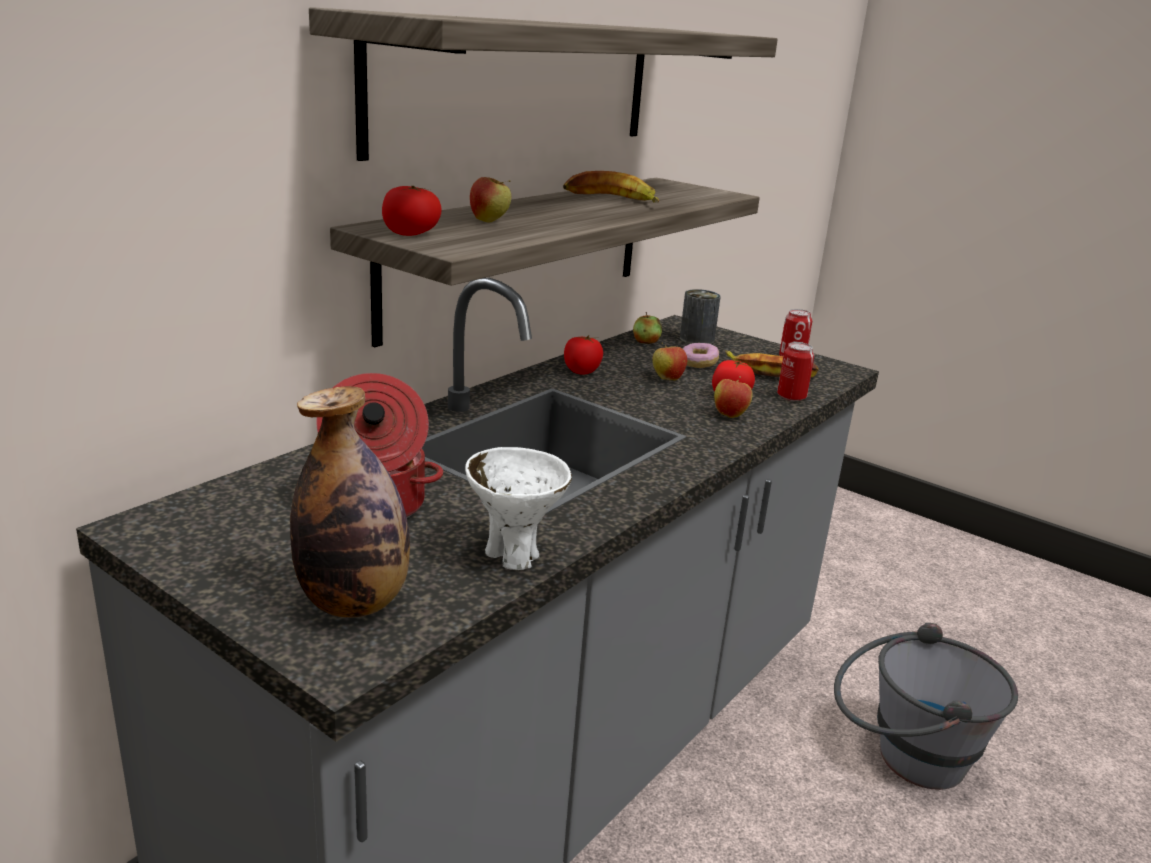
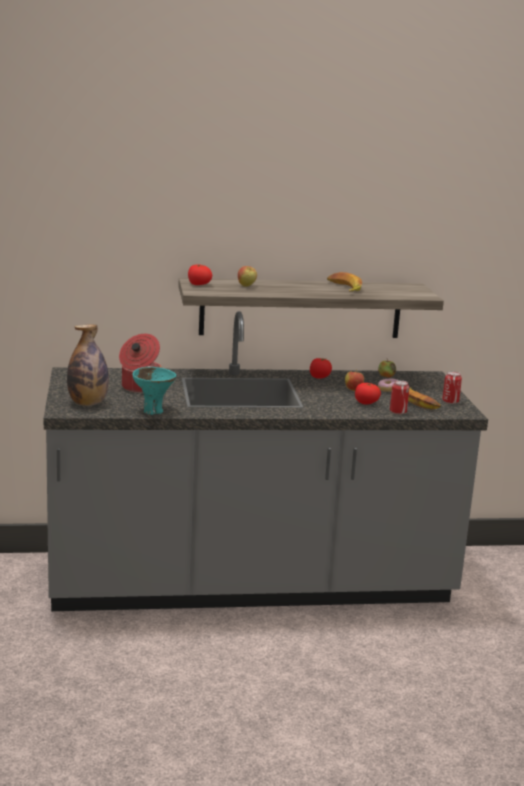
camera: 45 degrees right, 5 degrees down
shelf [309,7,778,161] -> none
white bowl [465,447,572,570] -> turquoise bowl [133,367,176,415]
can [680,289,721,344] -> none
apple [714,376,752,418] -> none
grey bucket [834,623,1018,790] -> none

